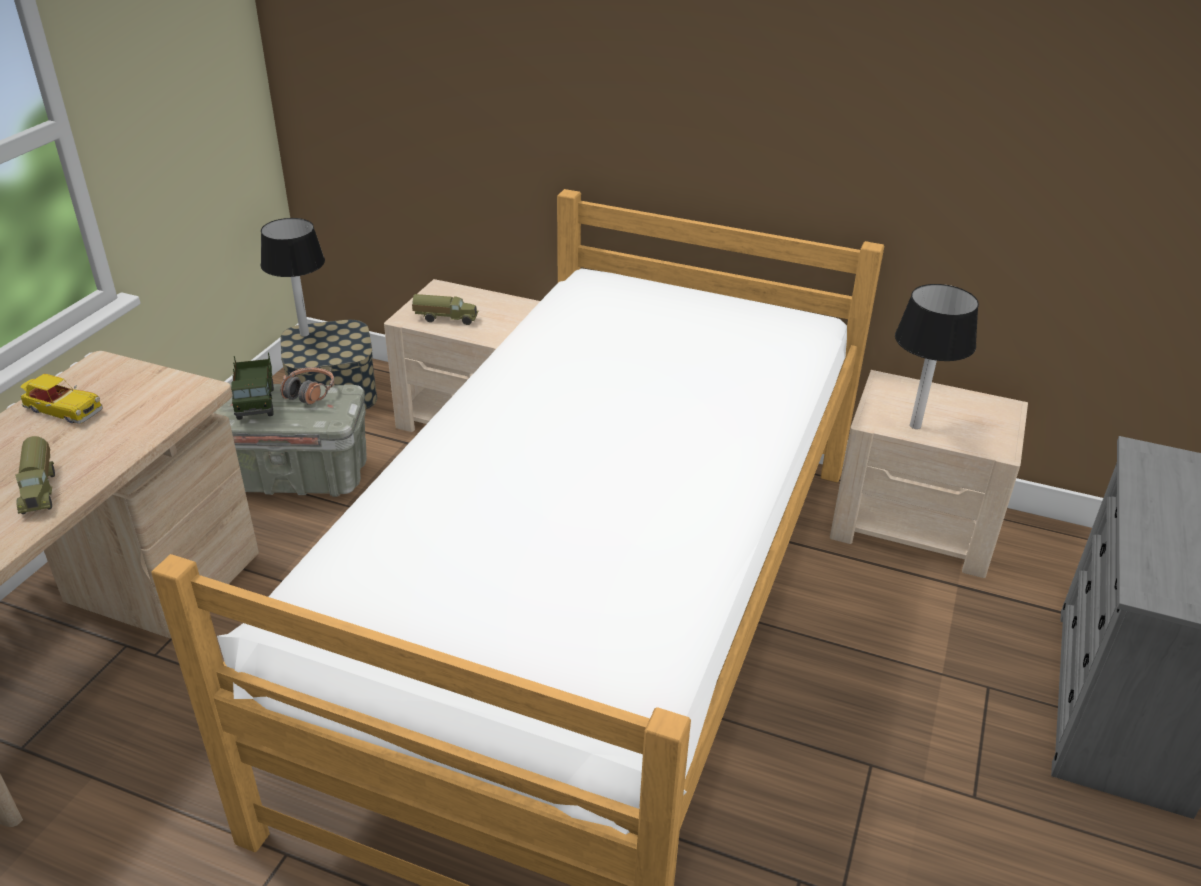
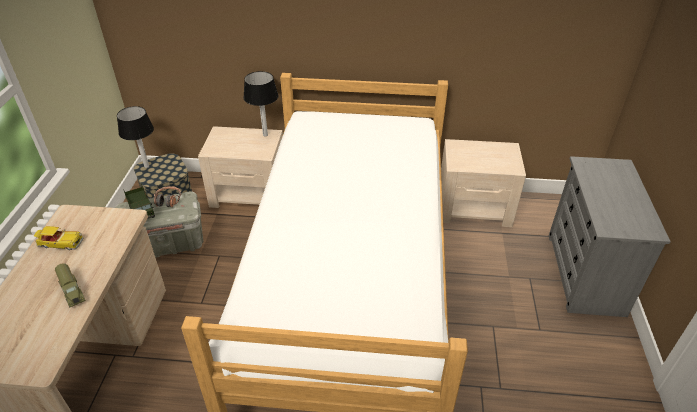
camera: 15 degrees left, 5 degrees up
toy truck [412,294,478,325] -> none
table lamp [895,284,979,429] -> table lamp moved to [243,71,279,137]

